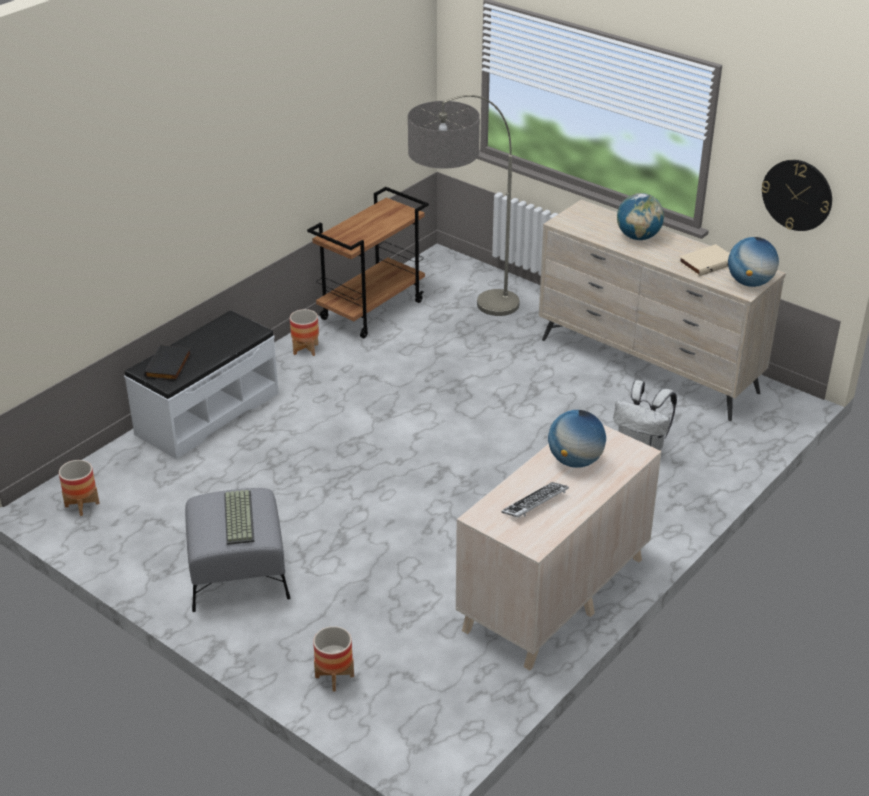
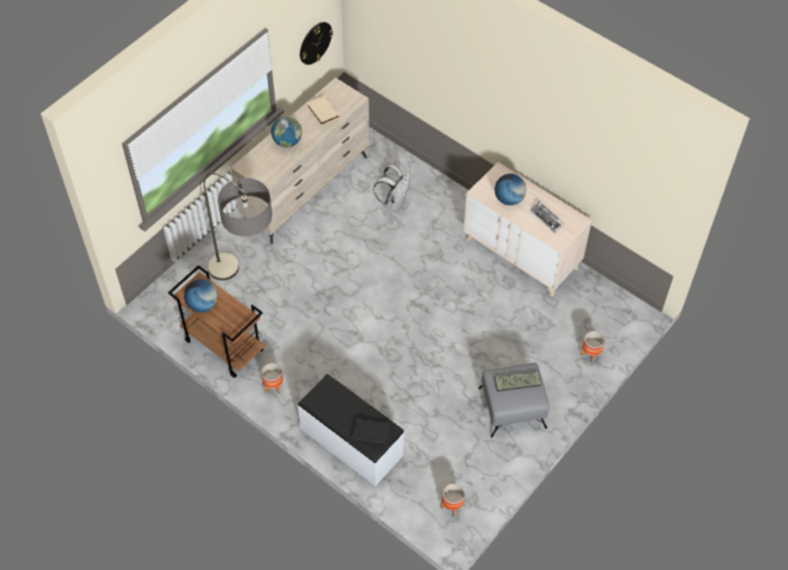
camera: 90 degrees left, 20 degrees up
globe [728,237,779,287] -> globe moved to [184,279,218,313]

